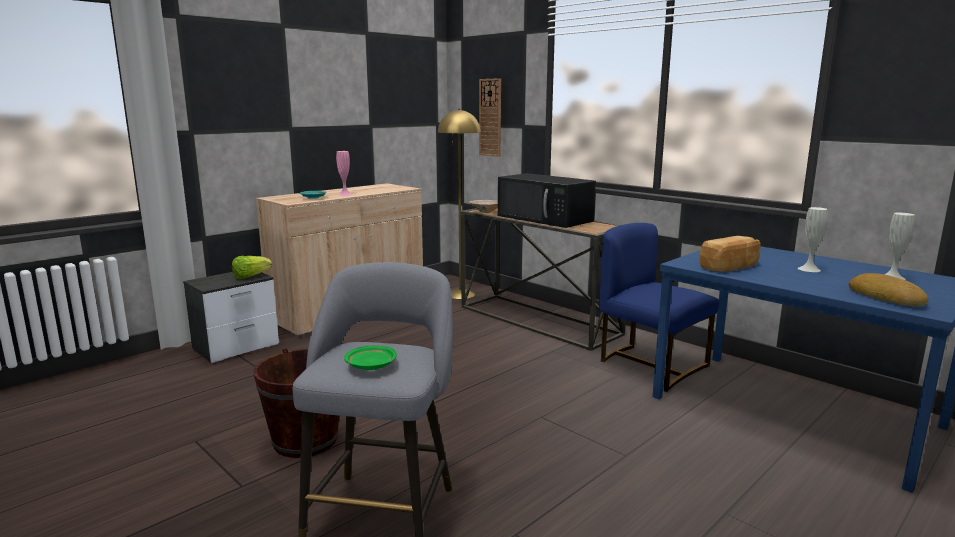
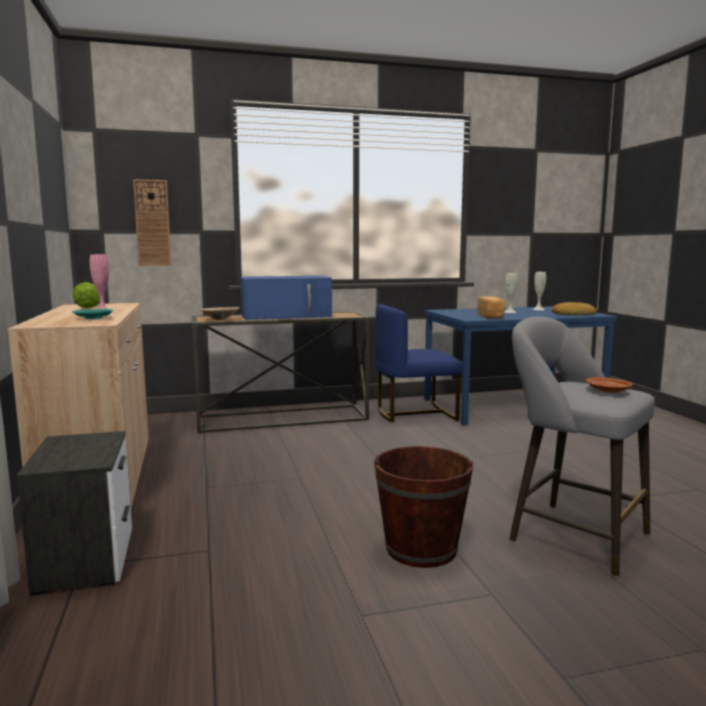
camera: 60 degrees left, 5 degrees down
lettuce [232,256,272,279] -> lettuce moved to [73,282,100,308]
green plate [344,345,397,370] -> brown plate [586,377,633,393]
yellow floor lamp [438,109,481,299] -> none
black microwave [498,173,596,228] -> blue microwave [241,276,332,320]

